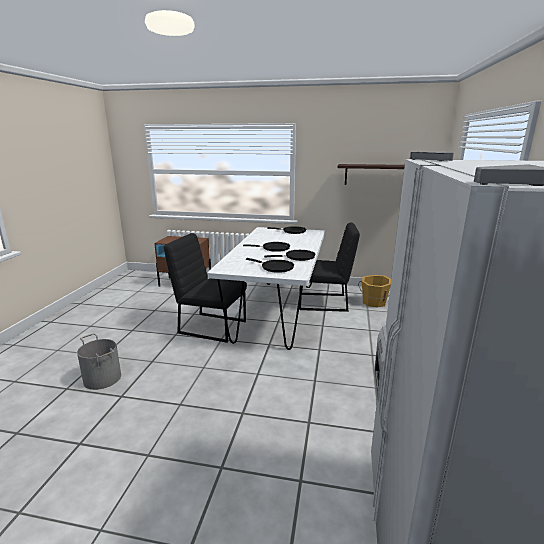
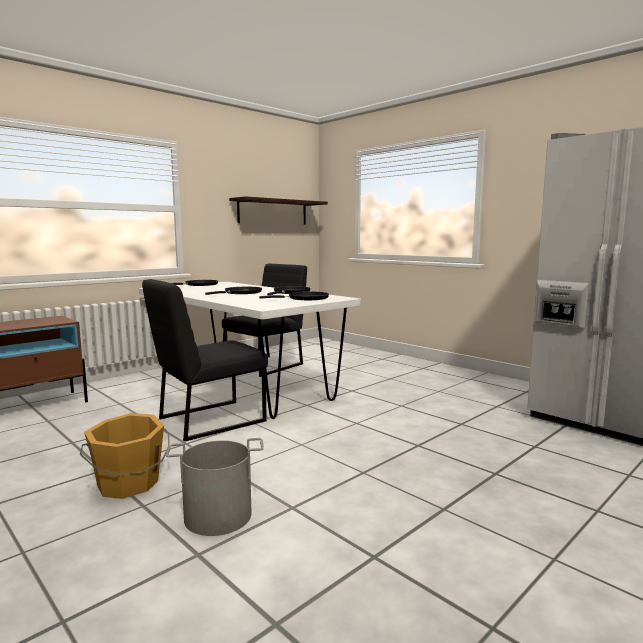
camera: 55 degrees left, 10 degrees down
orange bucket [358,275,391,308] -> orange bucket moved to [80,413,170,499]

